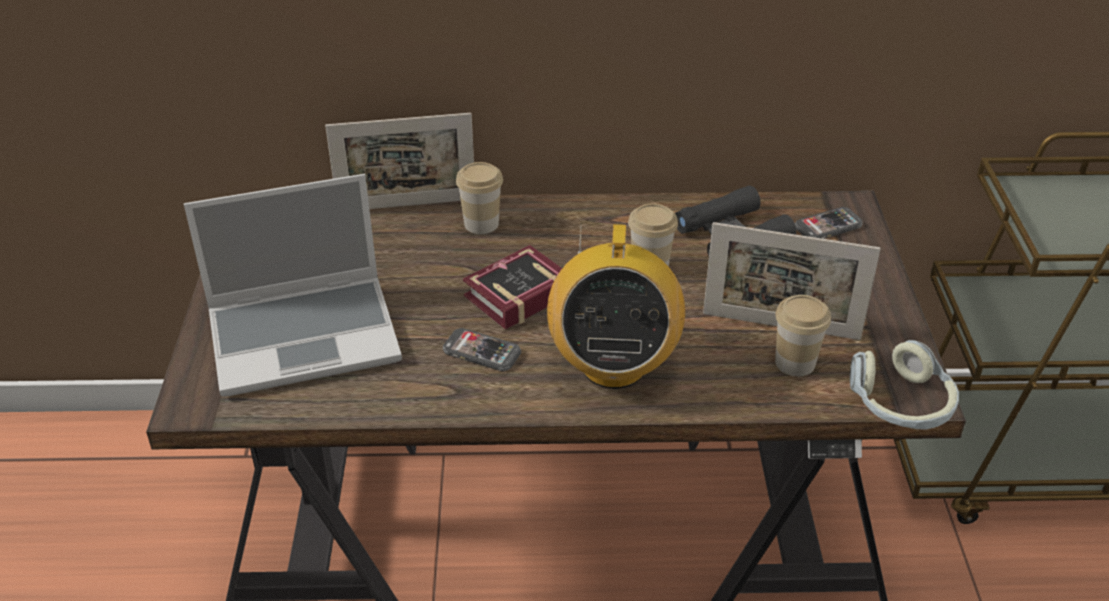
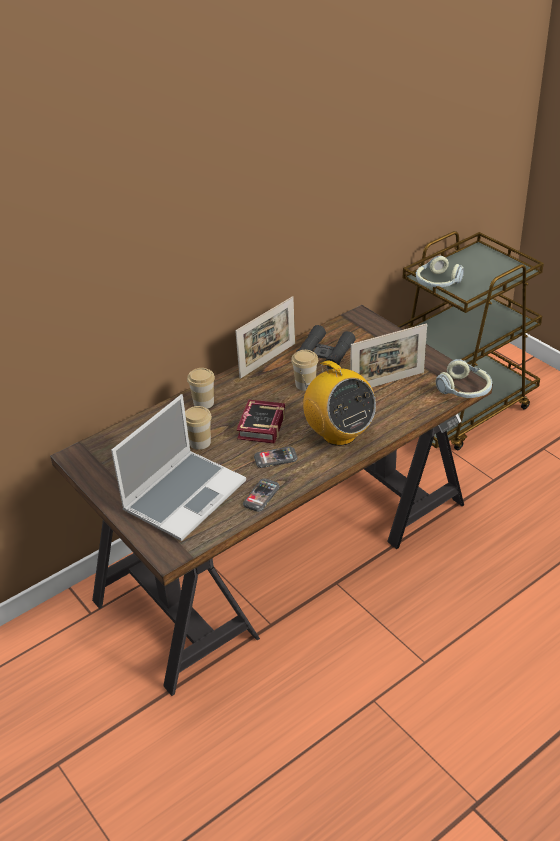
camera: 35 degrees left, 0 degrees up
picture frame [325,113,474,209] -> picture frame moved to [235,296,295,379]
cup [775,295,831,376] -> cup moved to [185,406,212,450]
phone [795,207,863,239] -> phone moved to [243,478,280,512]
none -> headphones [416,256,464,287]

